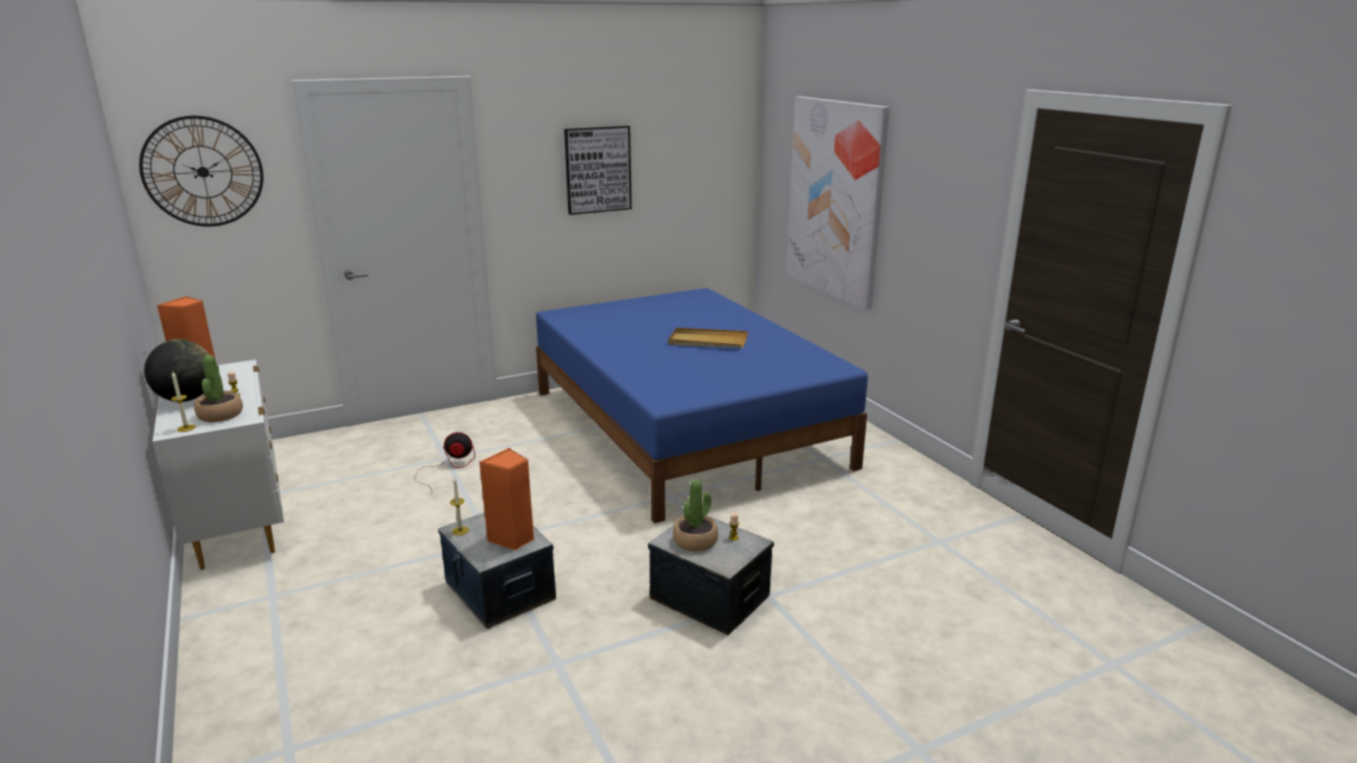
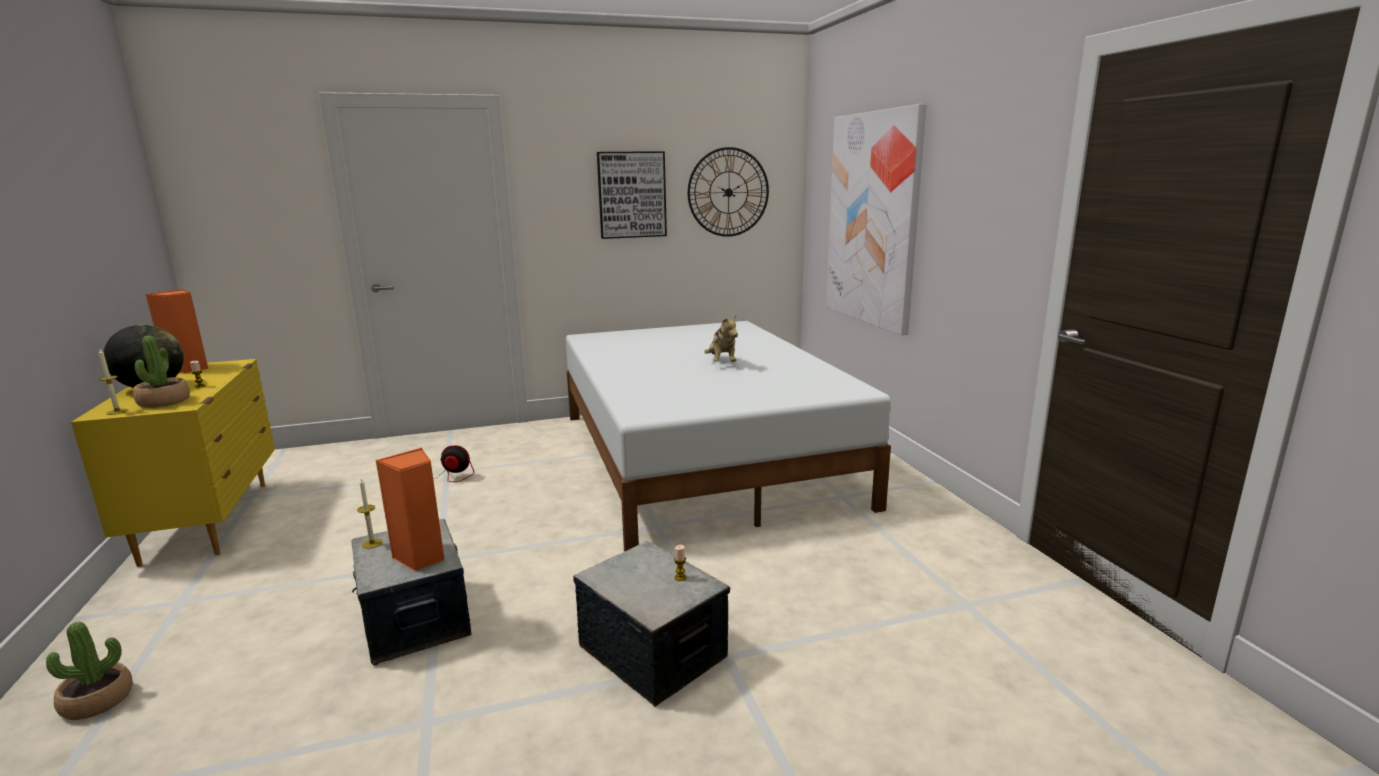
camera: 10 degrees right, 5 degrees down
wall clock [139,116,263,227] -> wall clock moved to [688,147,769,237]
white dresser [152,360,284,570] -> yellow dresser [71,359,275,567]
blue bed [536,288,868,524] -> white bed [566,321,891,552]
beige tray [668,328,748,348] -> plush toy [704,314,738,362]
potted plant [673,480,718,551] -> potted plant moved to [46,622,133,720]

